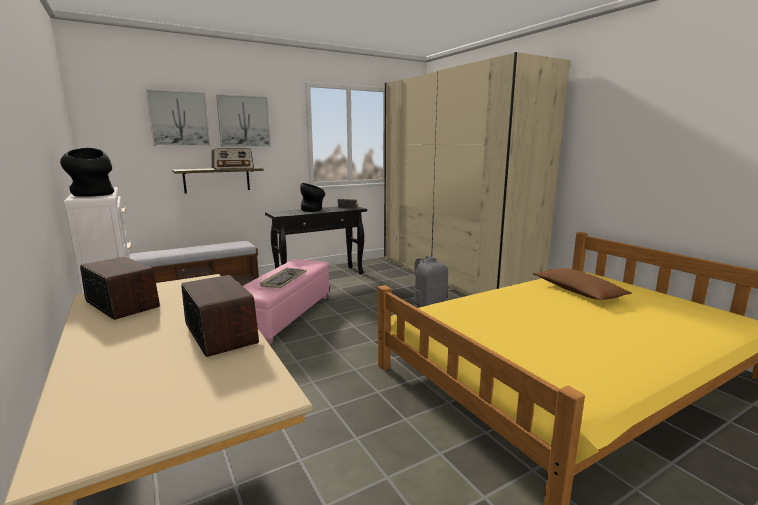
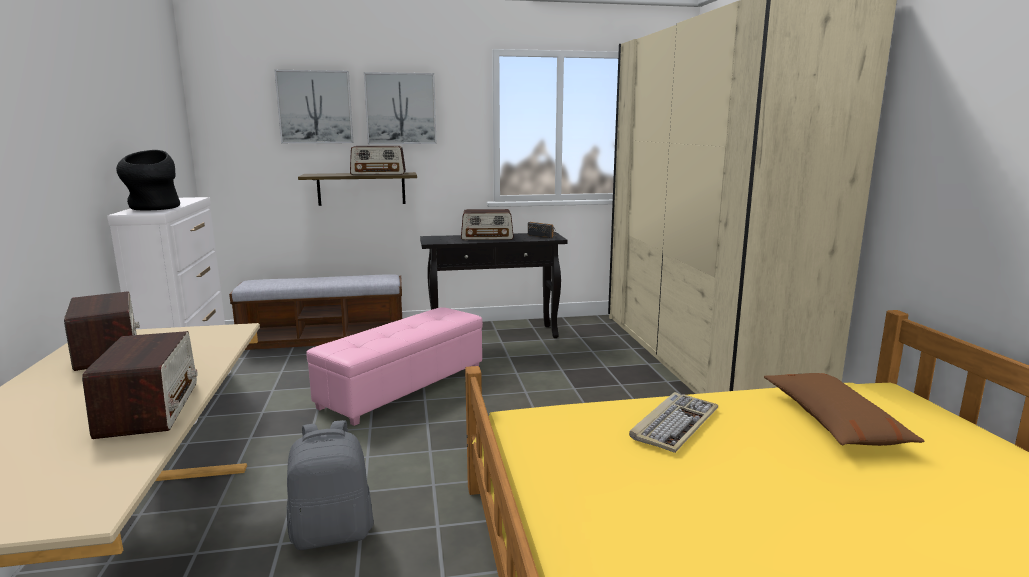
camera: 20 degrees right, 0 degrees up
keyboard [260,267,307,288] -> keyboard moved to [629,392,718,453]
black vase [300,183,325,212] -> radio [461,209,514,240]
grey backpack [411,256,448,307] -> grey backpack moved to [287,420,374,550]

